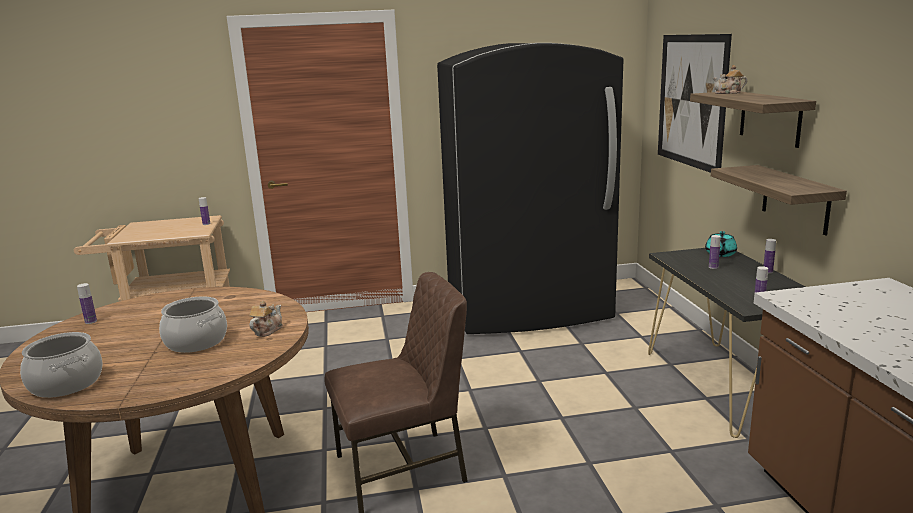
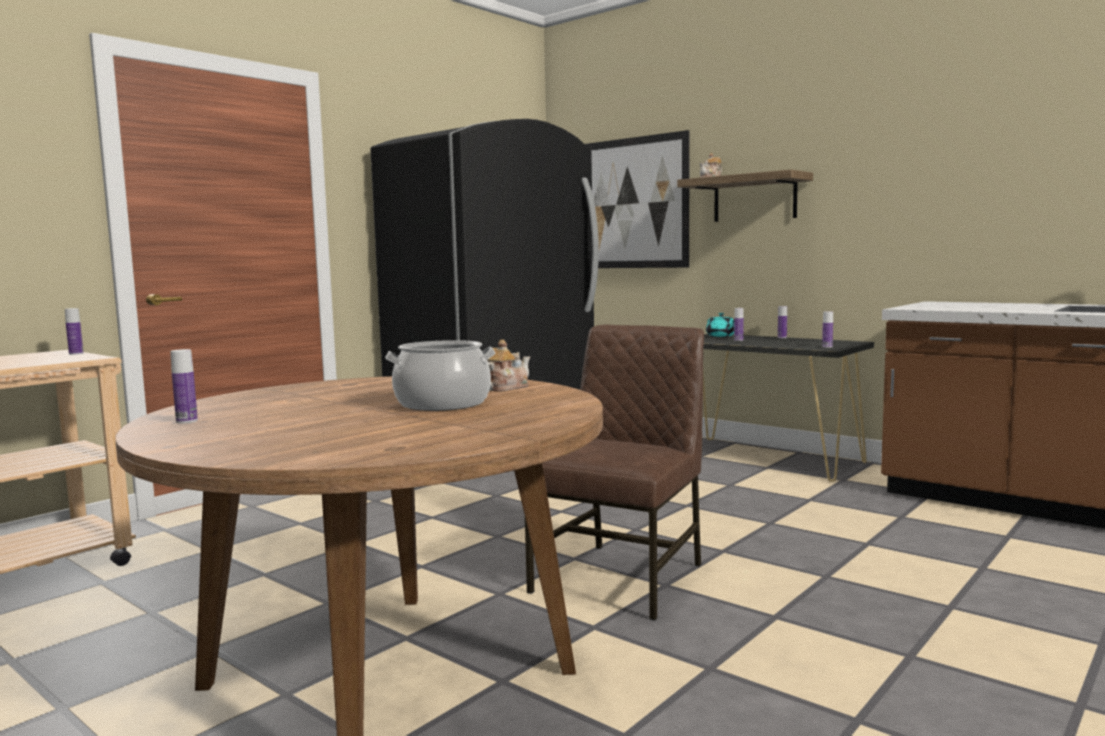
camera: 40 degrees left, 10 degrees down
cooking pot [20,332,103,398] -> none
teapot [249,301,283,337] -> teapot turned 60 degrees clockwise [487,340,530,392]
shelf [711,165,847,236] -> none

